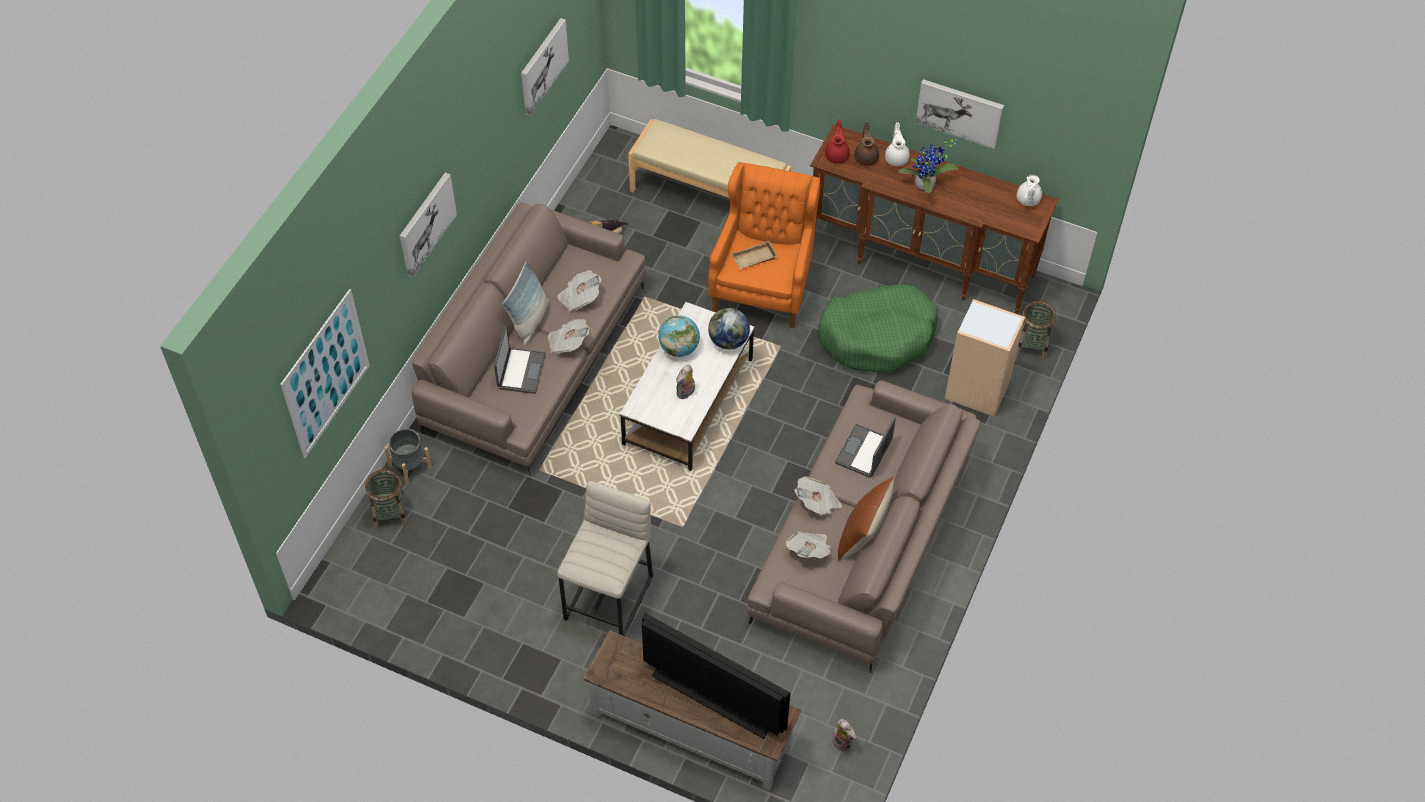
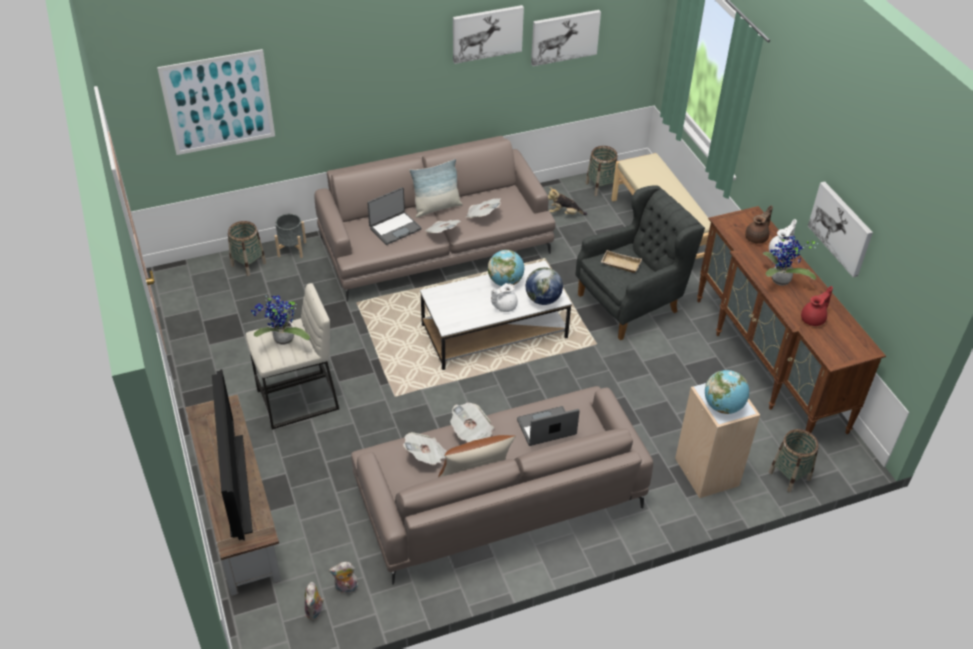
camera: 45 degrees right, 10 degrees down
picture [400,173,457,277] -> picture moved to [453,5,524,64]
plush toy [676,364,695,399] -> plush toy moved to [329,562,359,593]
orange armchair [708,162,820,328] -> grey armchair [575,185,705,340]
green dog bed [817,284,938,373] -> none
red teapot [825,120,850,164] -> red teapot moved to [801,286,833,326]
white teapot [1016,175,1042,206] -> white teapot moved to [491,283,518,312]
none -> potted plant [251,295,310,345]
none -> basket [586,146,618,196]
none -> globe [705,370,749,414]

